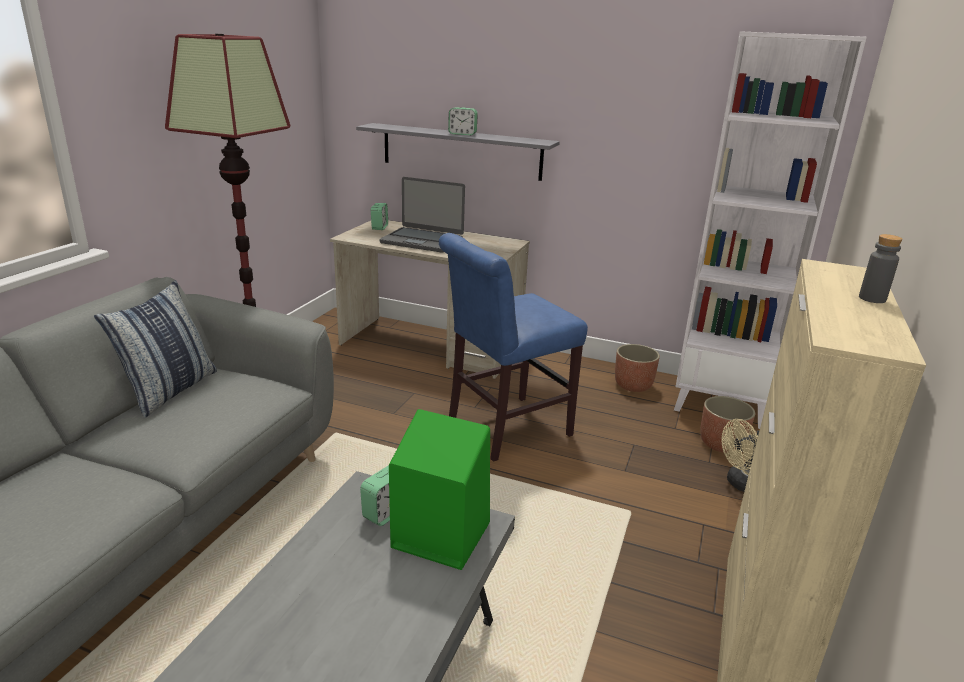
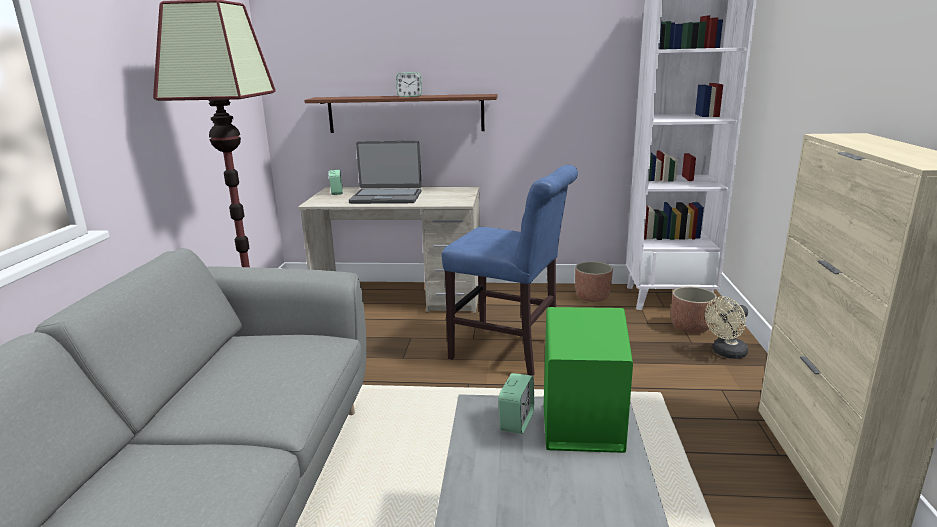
camera: 15 degrees left, 5 degrees down
pillow [94,280,217,418] -> none
grey shelf [356,123,560,181] -> brown shelf [304,94,498,133]
blue chair [439,233,588,462] -> blue chair turned 105 degrees counterclockwise [442,165,578,376]
grey bottle [859,234,903,303] -> none

